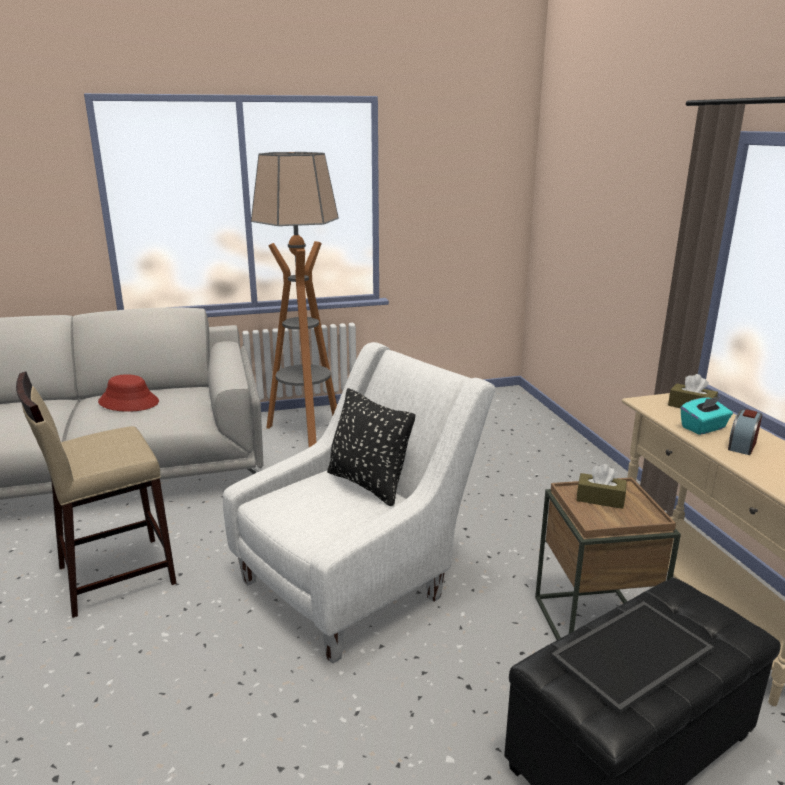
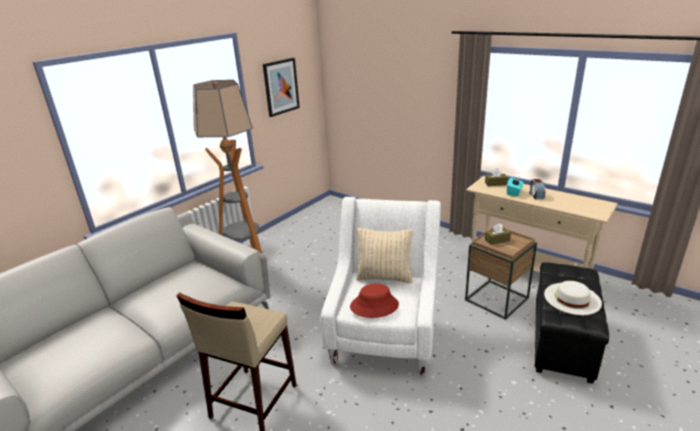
camera: 35 degrees left, 5 degrees up
red hat [98,374,159,412] -> red hat moved to [350,283,399,318]
black pillow [327,388,415,506] -> beige pillow [356,228,413,283]
tray [551,601,714,714] -> white hat [544,281,602,315]
none -> picture [263,58,300,117]

